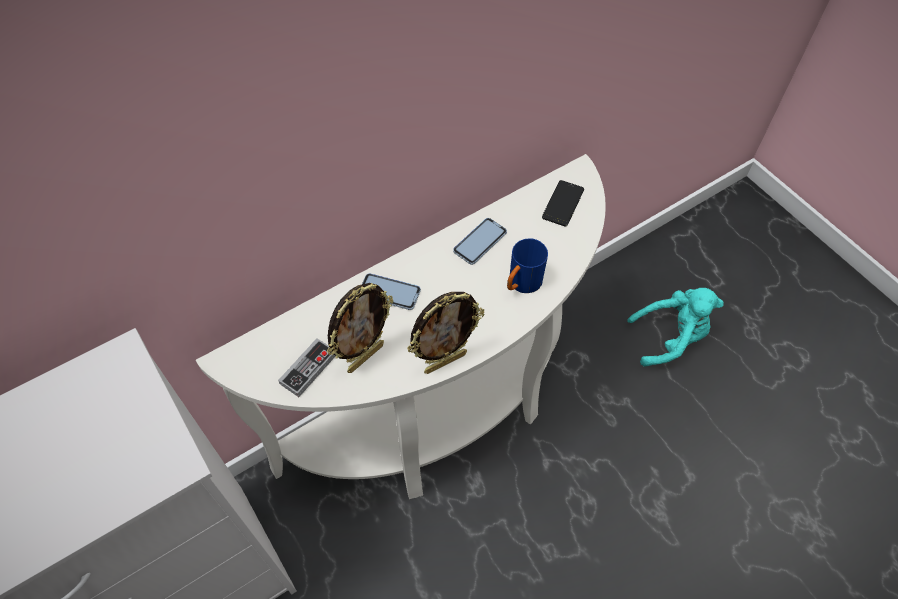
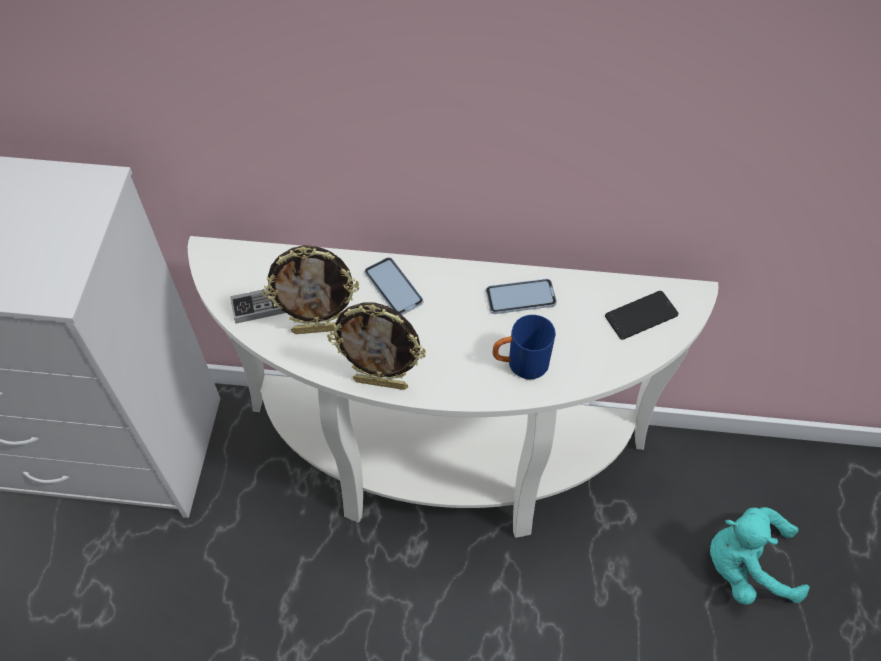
camera: 40 degrees right, 0 degrees up
turquoise plush toy [627,288,724,367] -> turquoise plush toy turned 150 degrees clockwise [710,507,810,605]

